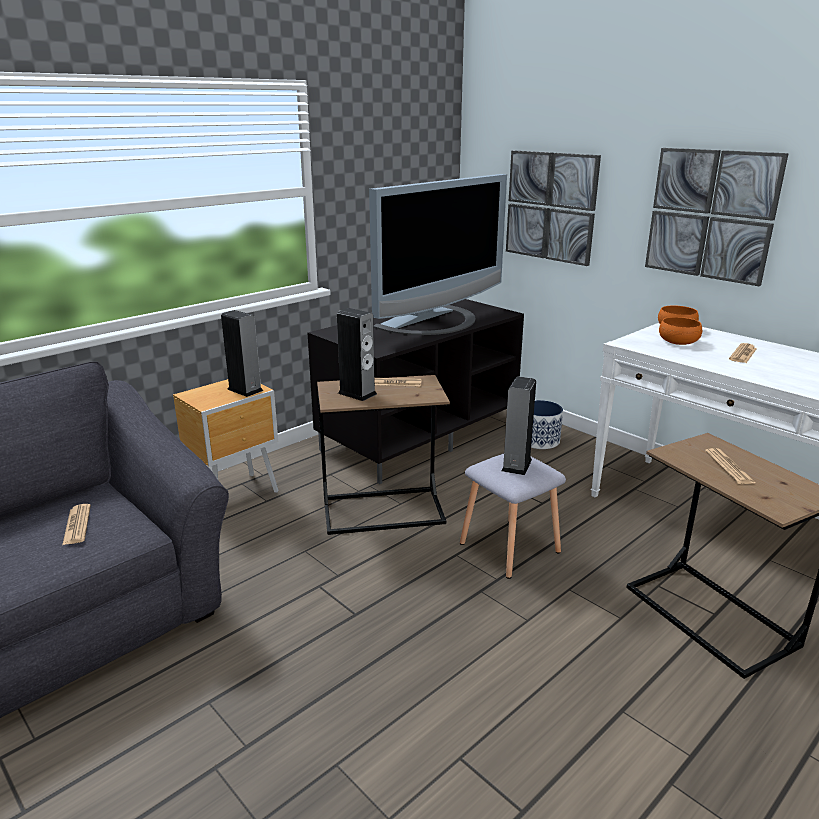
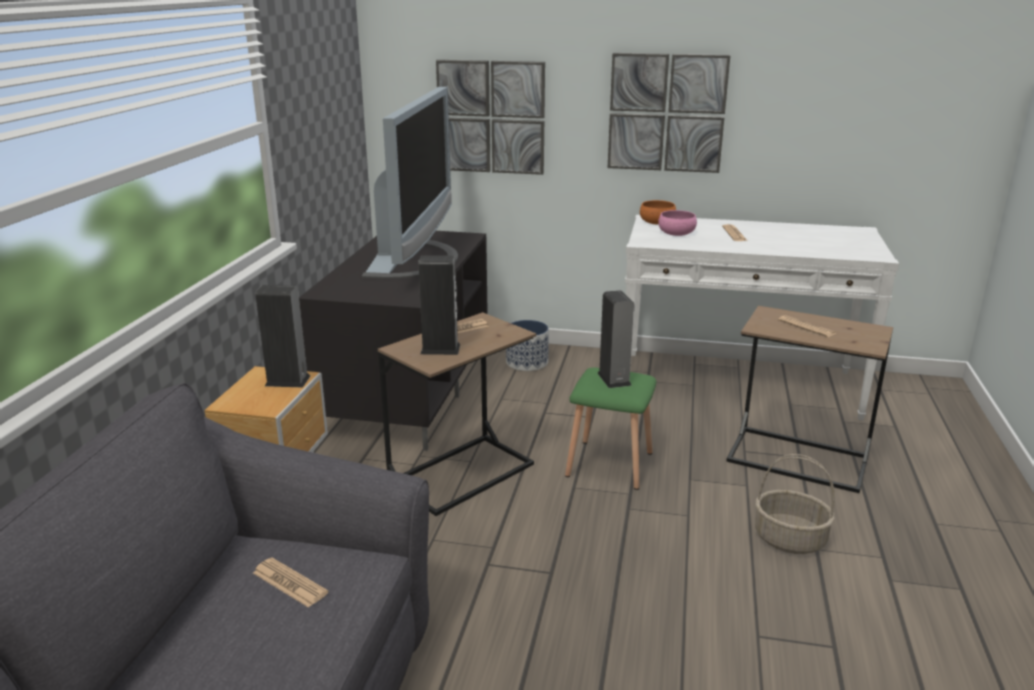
camera: 35 degrees left, 0 degrees up
grey stool [460,454,566,579] -> green stool [565,367,657,490]
orange bowl [659,317,702,345] -> pink bowl [658,210,697,236]
none -> basket [755,454,835,554]

